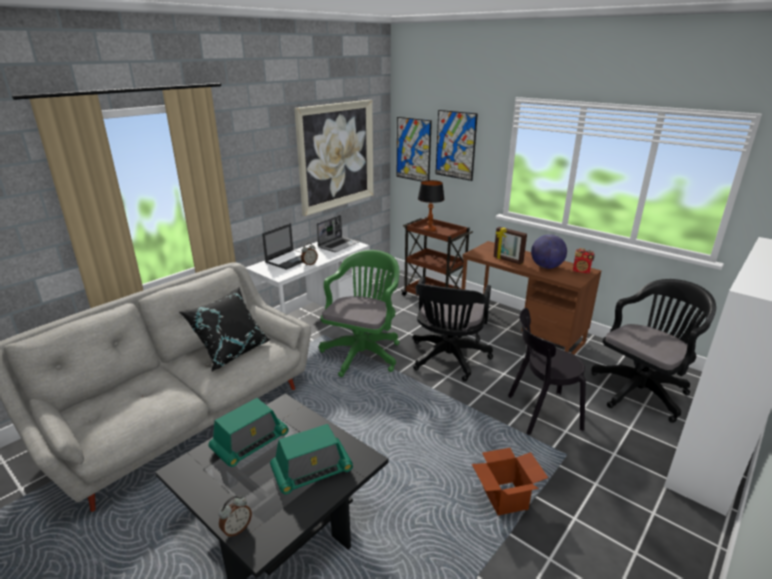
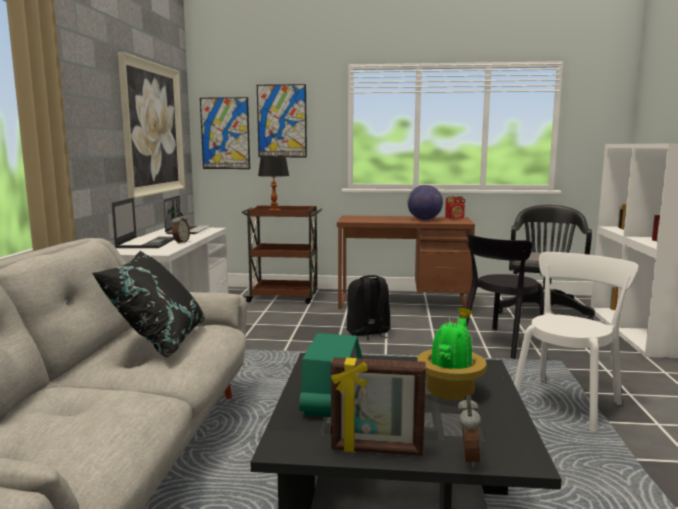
camera: 35 degrees left, 15 degrees down
radio [270,424,353,495] -> potted plant [417,308,487,400]
green office chair [319,250,399,377] -> none
black office chair [412,276,493,382] -> black backpack [347,275,391,340]
cardboard box [472,448,548,516] -> white chair [514,252,638,431]
picture frame [494,227,527,265] -> picture frame moved to [331,357,426,456]

